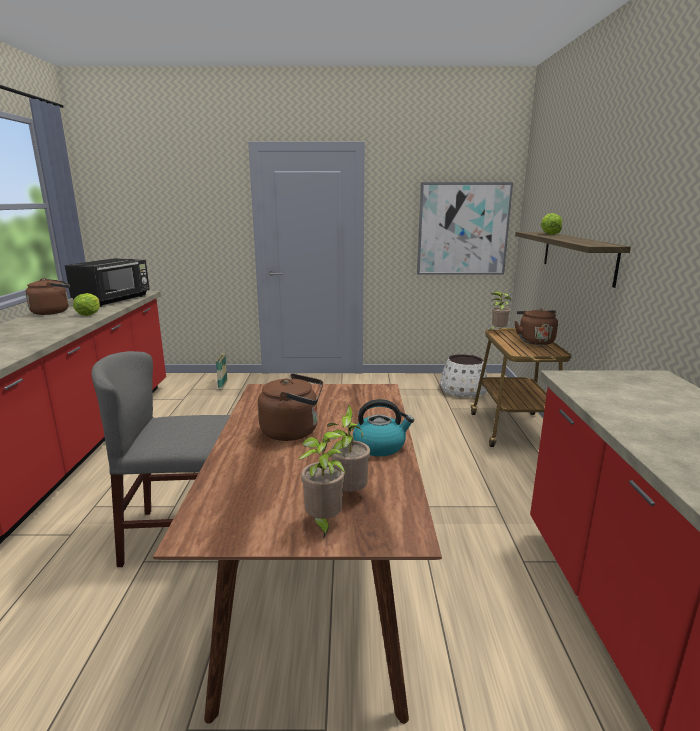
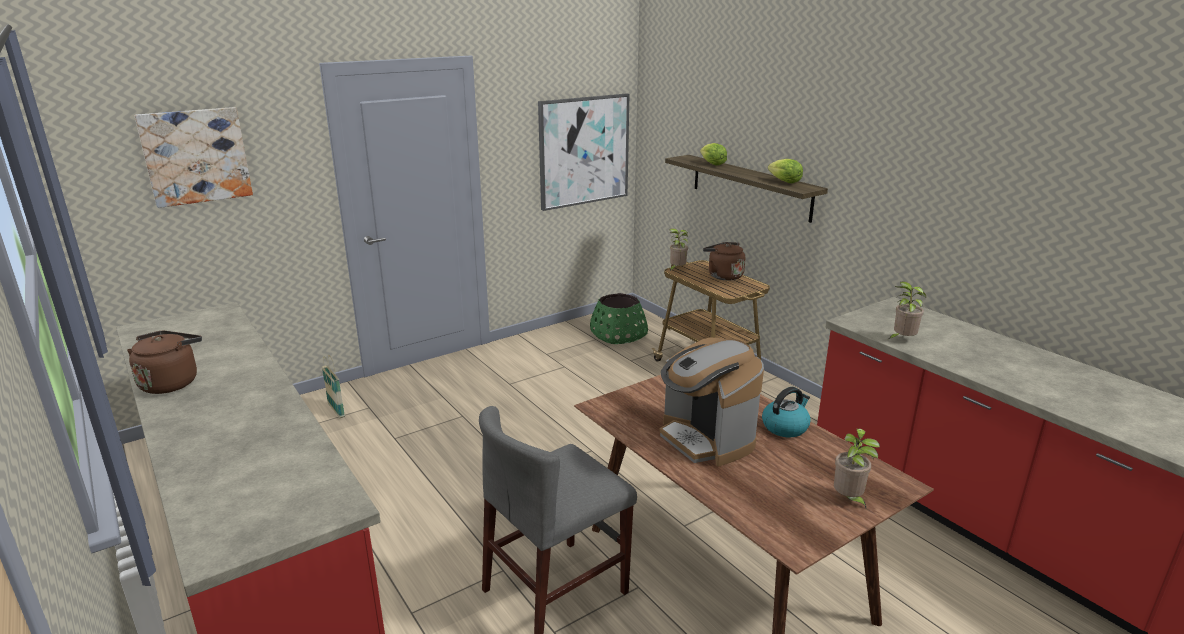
camera: 35 degrees left, 5 degrees up
black microwave [65,258,150,307] -> none
lettuce [73,293,100,316] -> lettuce moved to [768,159,803,183]
brown kettle [258,373,323,441] -> coffee machine [659,338,764,467]
potted plant [327,405,370,492] -> potted plant moved to [889,281,926,339]
white planter [440,354,487,397] -> green planter [590,293,648,344]
none -> picture [134,107,253,208]

